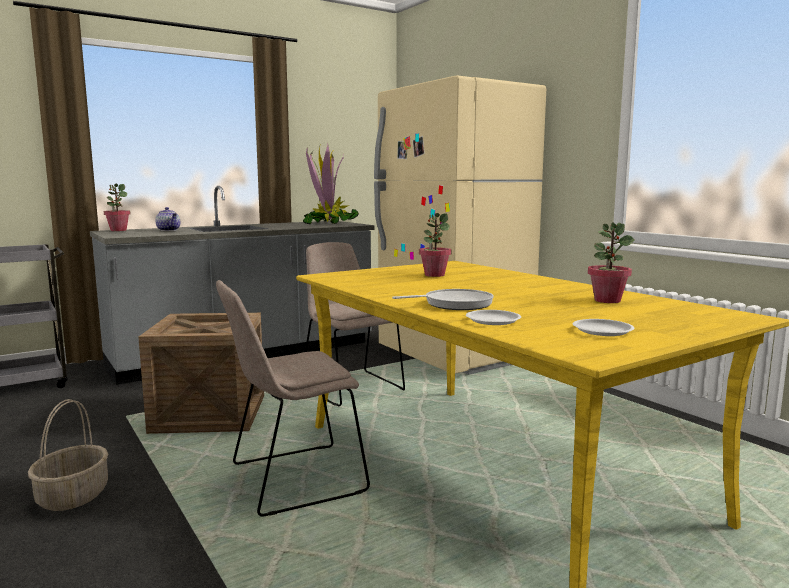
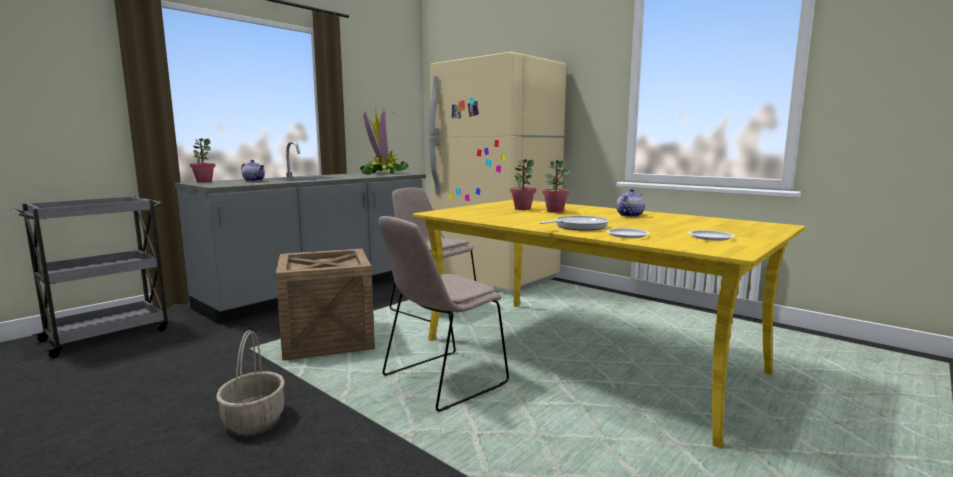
camera: 15 degrees left, 0 degrees up
potted plant [588,222,634,303] -> potted plant moved to [542,160,570,213]
none -> teapot [616,189,645,217]

